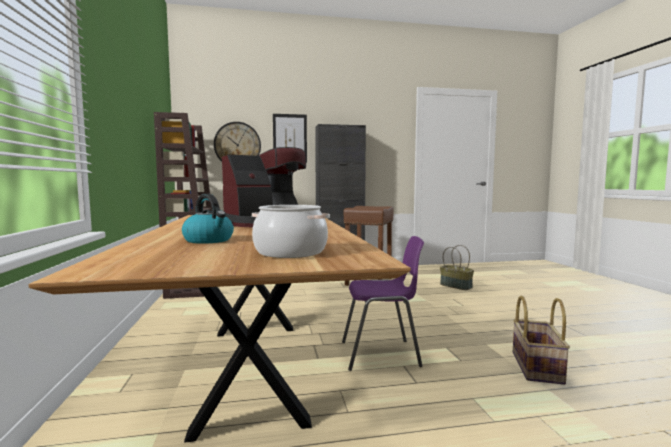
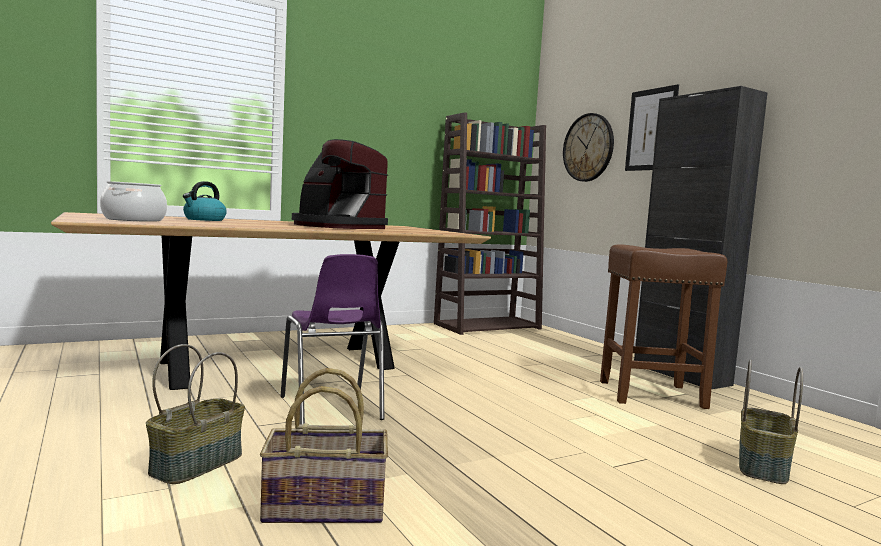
camera: 70 degrees right, 0 degrees up
none -> basket [146,344,245,484]

